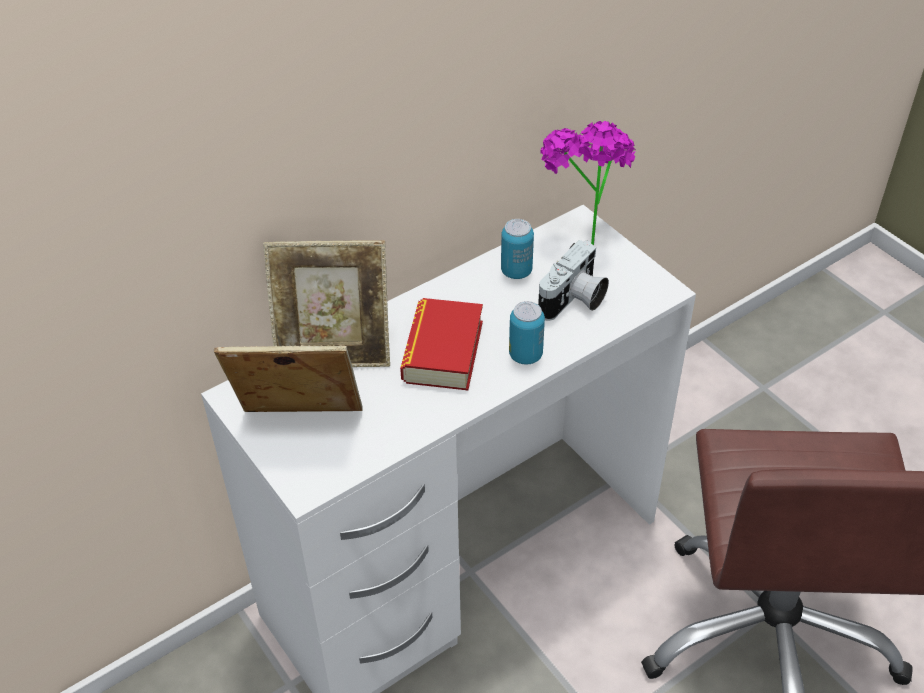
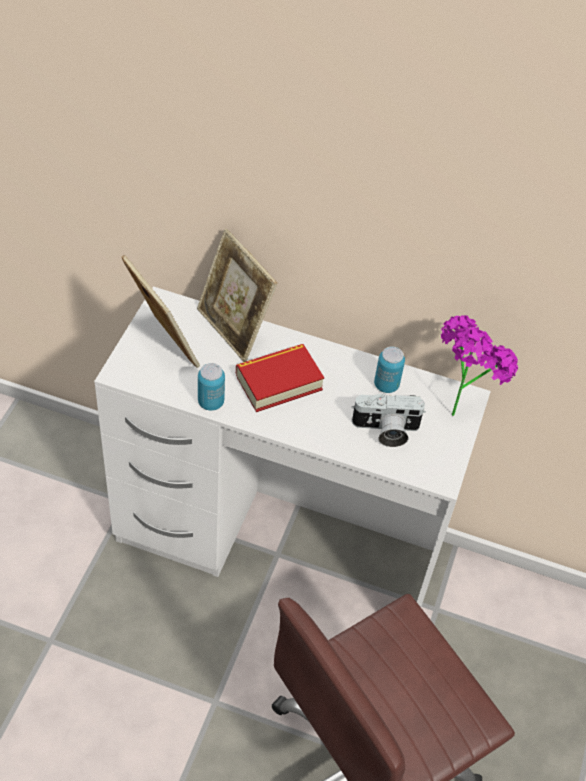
camera: 50 degrees right, 5 degrees up
can [509,301,545,365] -> can moved to [198,363,225,411]

